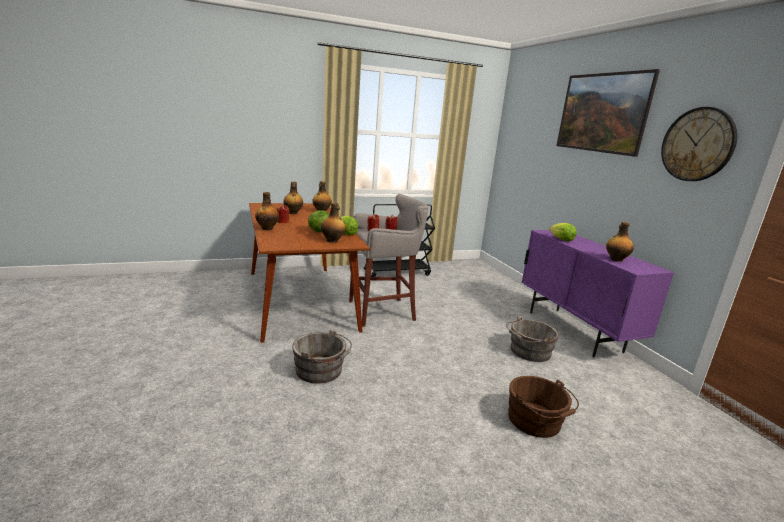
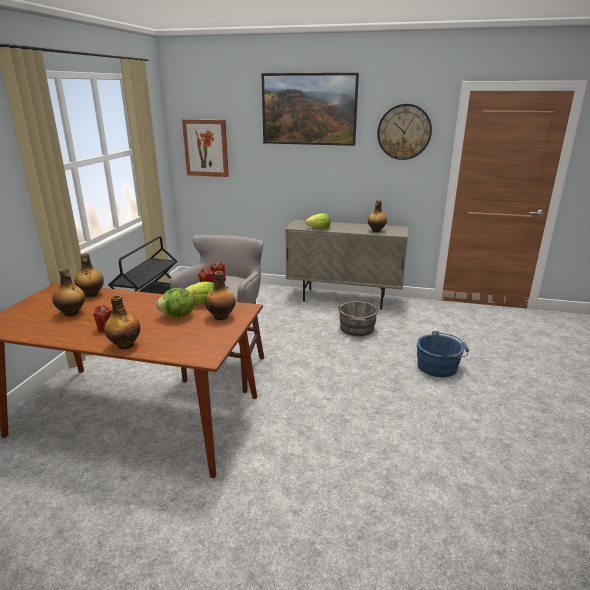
camera: 55 degrees left, 5 degrees up
grey bucket [292,330,352,384] -> none
brown bucket [508,376,579,438] -> blue bucket [417,331,469,377]
purple cabinet [521,230,674,357] -> beige cabinet [285,220,409,310]
none -> picture [182,119,229,177]

